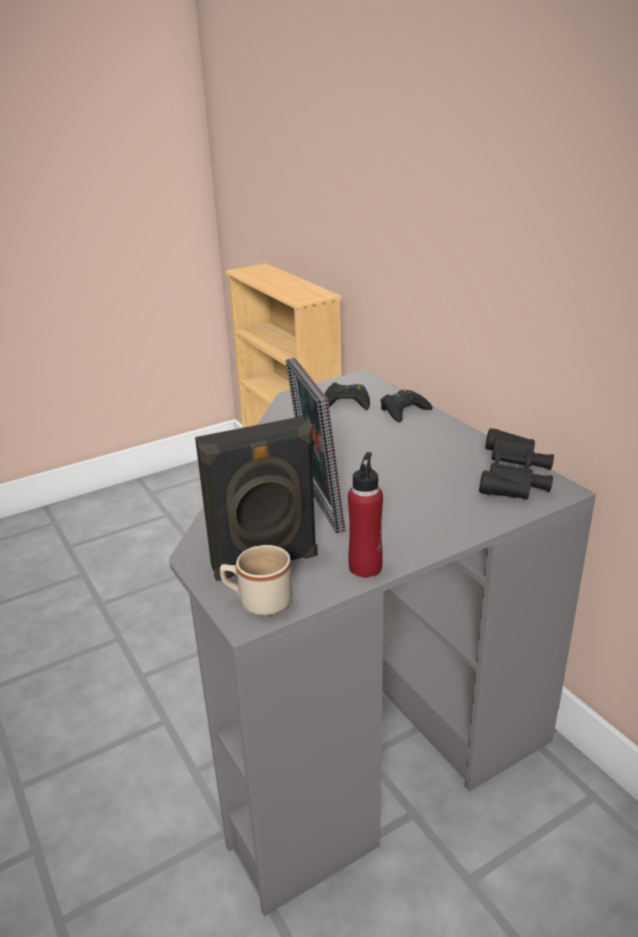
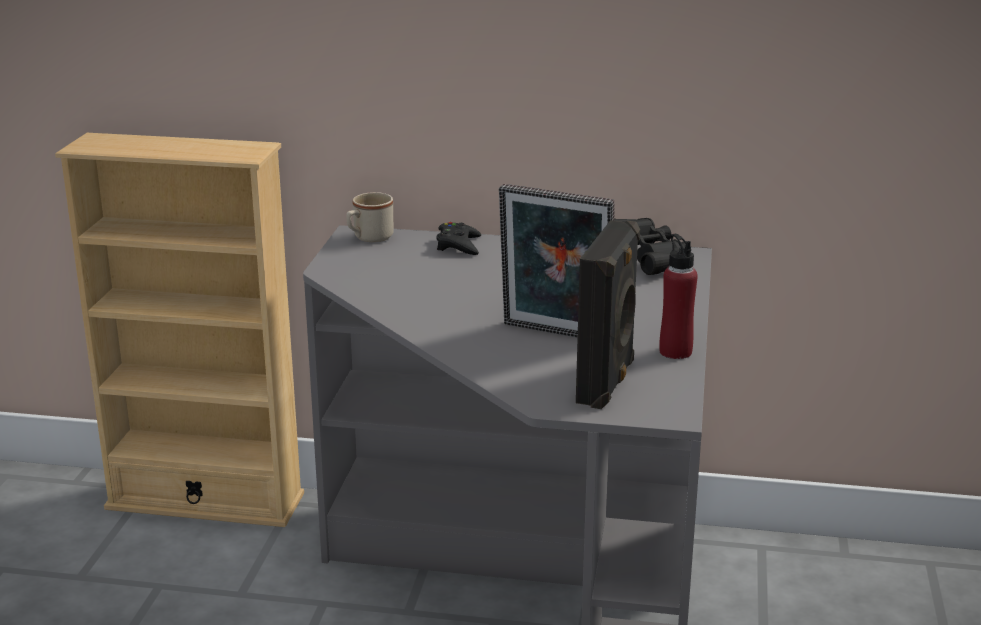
camera: 50 degrees left, 5 degrees down
beige mug [220,545,292,616] -> beige mug moved to [346,192,394,242]
black game controller [325,383,370,410] -> none

